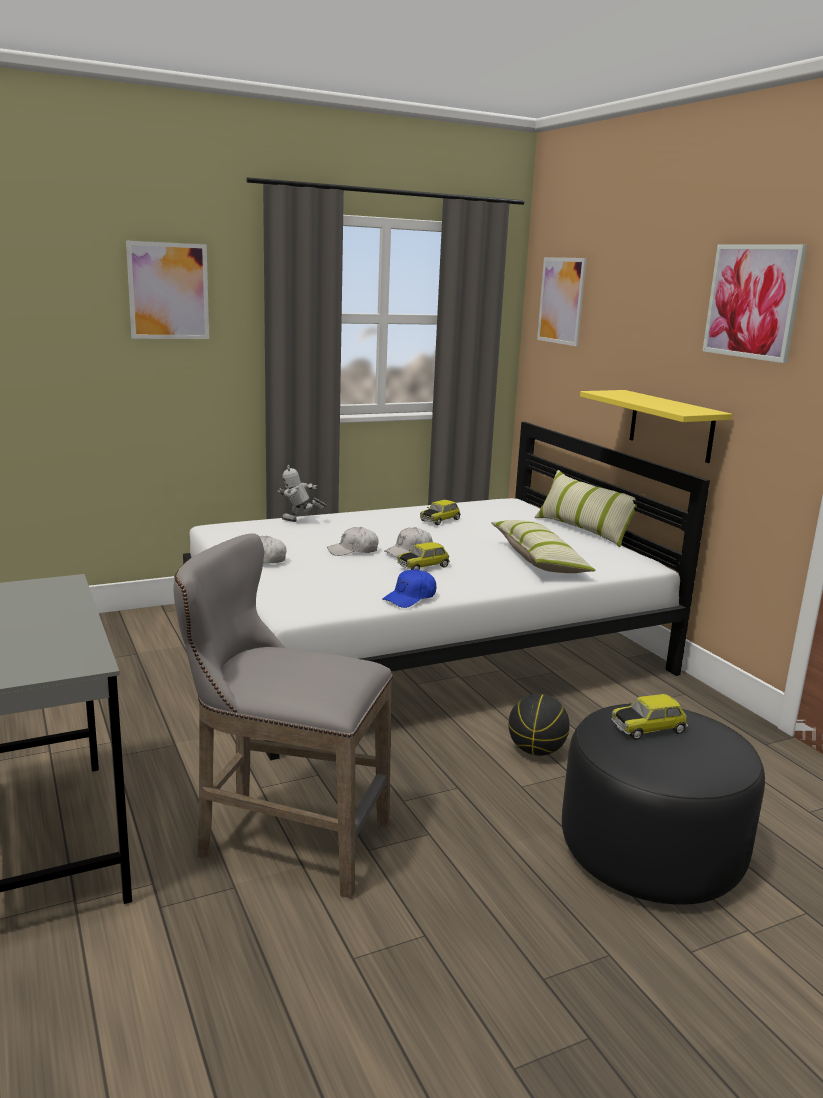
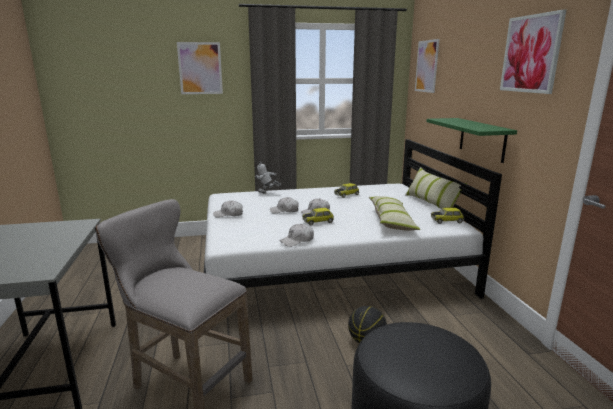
camera: 15 degrees right, 0 degrees up
blue cap [382,569,436,608] -> white cap [280,224,314,247]
yellow shelf [580,390,732,463] -> green shelf [426,118,517,163]
toy car [611,694,688,740] -> toy car moved to [431,208,464,224]

